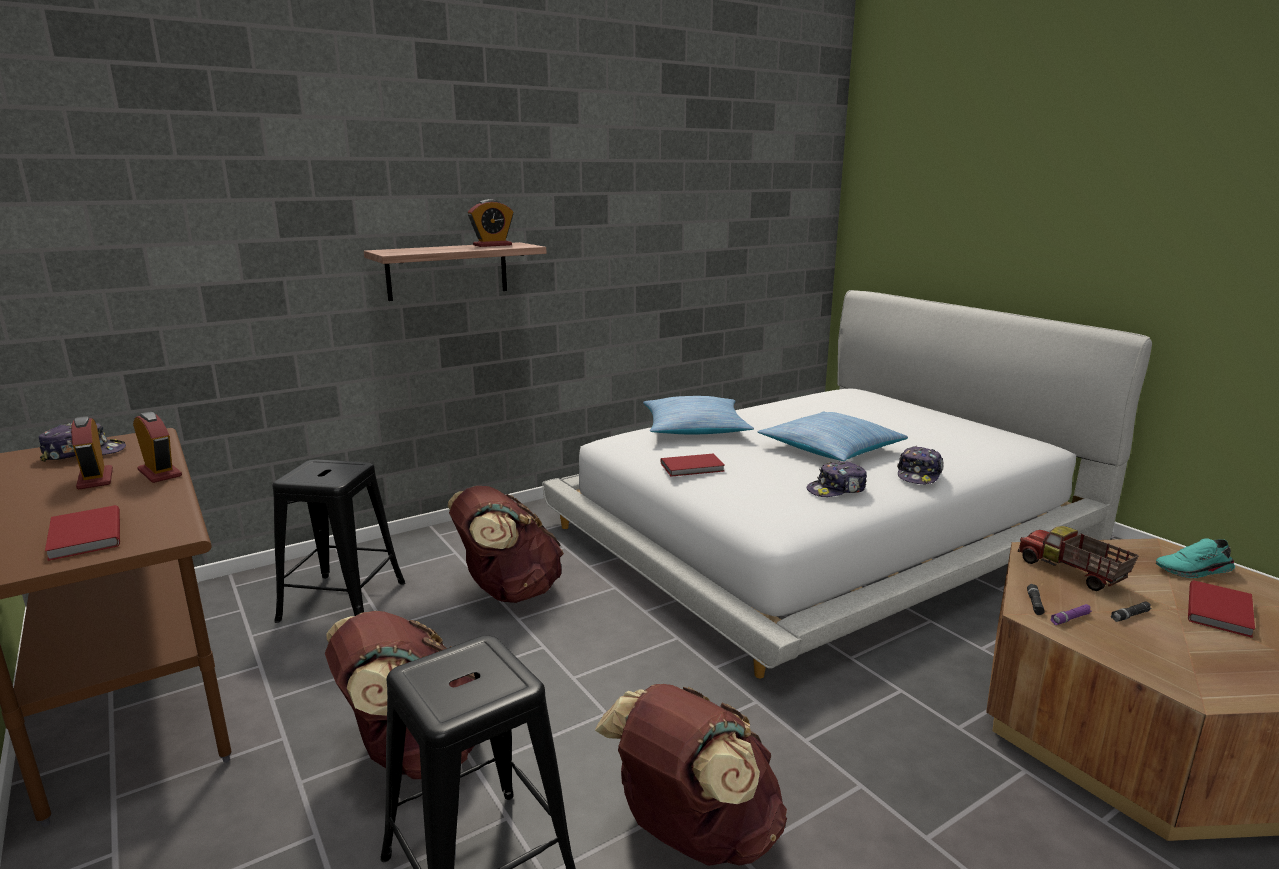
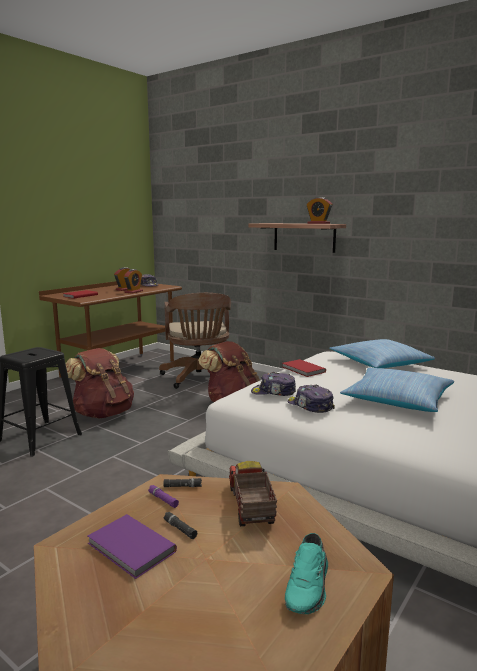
camera: 70 degrees right, 5 degrees down
black stool [272,459,405,623] -> brown office chair [159,293,231,389]
brown backpack [595,684,787,866] -> none
cap [897,446,943,484] -> cap moved to [251,372,296,396]
toy truck [1018,526,1139,591] -> toy truck turned 45 degrees counterclockwise [229,461,277,526]
turquoise shoe [1156,538,1235,578] -> turquoise shoe turned 135 degrees counterclockwise [285,533,328,614]
red book [1188,580,1255,638] -> none
none -> purple book [88,514,177,579]

